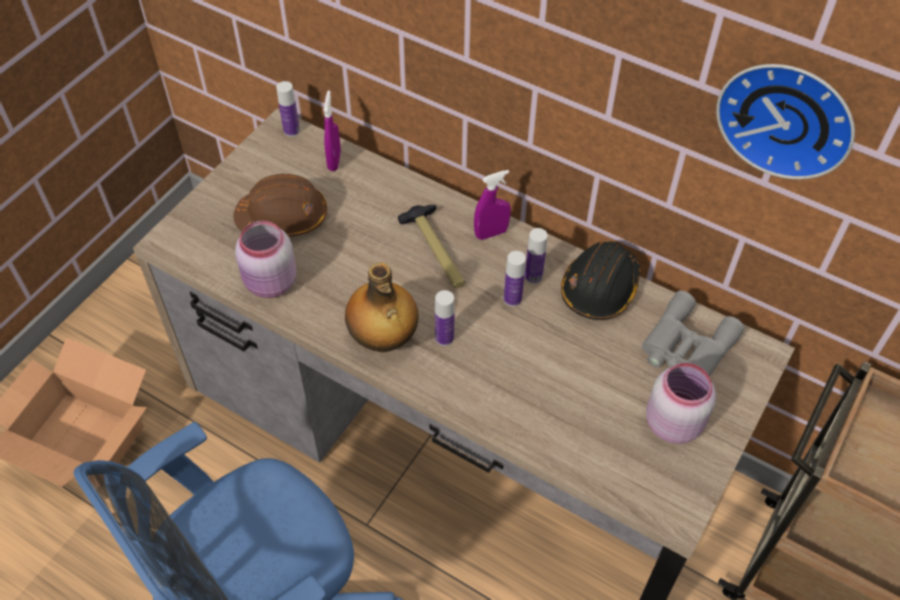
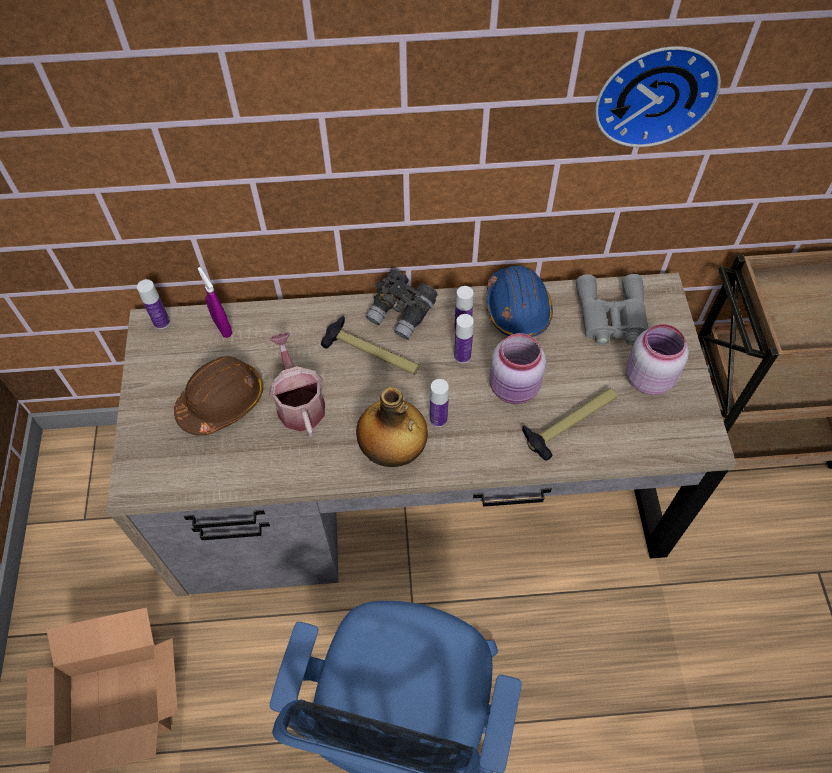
camera: 35 degrees left, 5 degrees up
pink jar [235,221,297,298] -> pink jar moved to [489,333,546,404]
purple spray bottle [474,170,511,240] -> grey binoculars [365,270,438,340]
black hard hat [561,242,641,320] -> blue hard hat [486,265,553,337]
none -> watering can [268,333,325,437]
none -> hammer [522,388,618,461]

